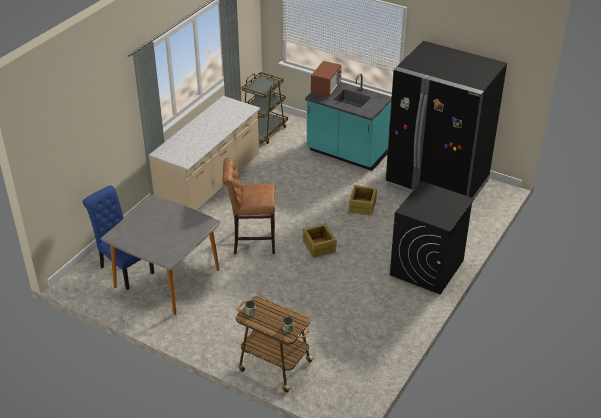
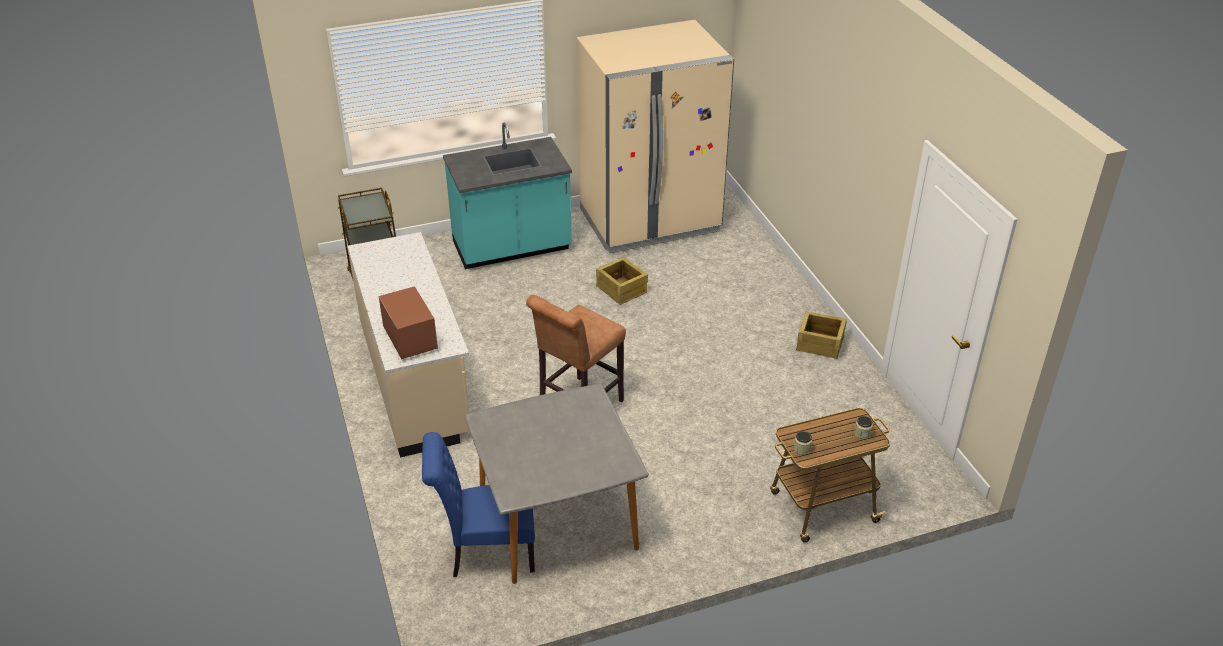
camera: 50 degrees left, 0 degrees up
crate [302,224,337,258] -> crate moved to [796,311,847,359]
microwave [311,61,342,97] -> microwave moved to [379,286,438,359]
black fridge [386,41,507,199] -> beige fridge [577,20,734,254]
black washing machine [390,181,474,295] -> none

